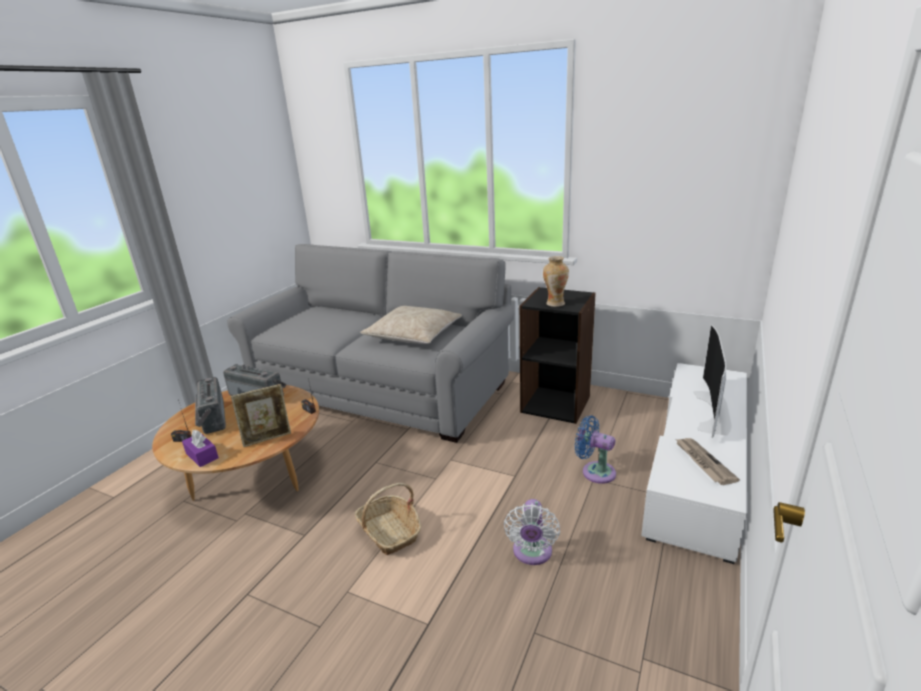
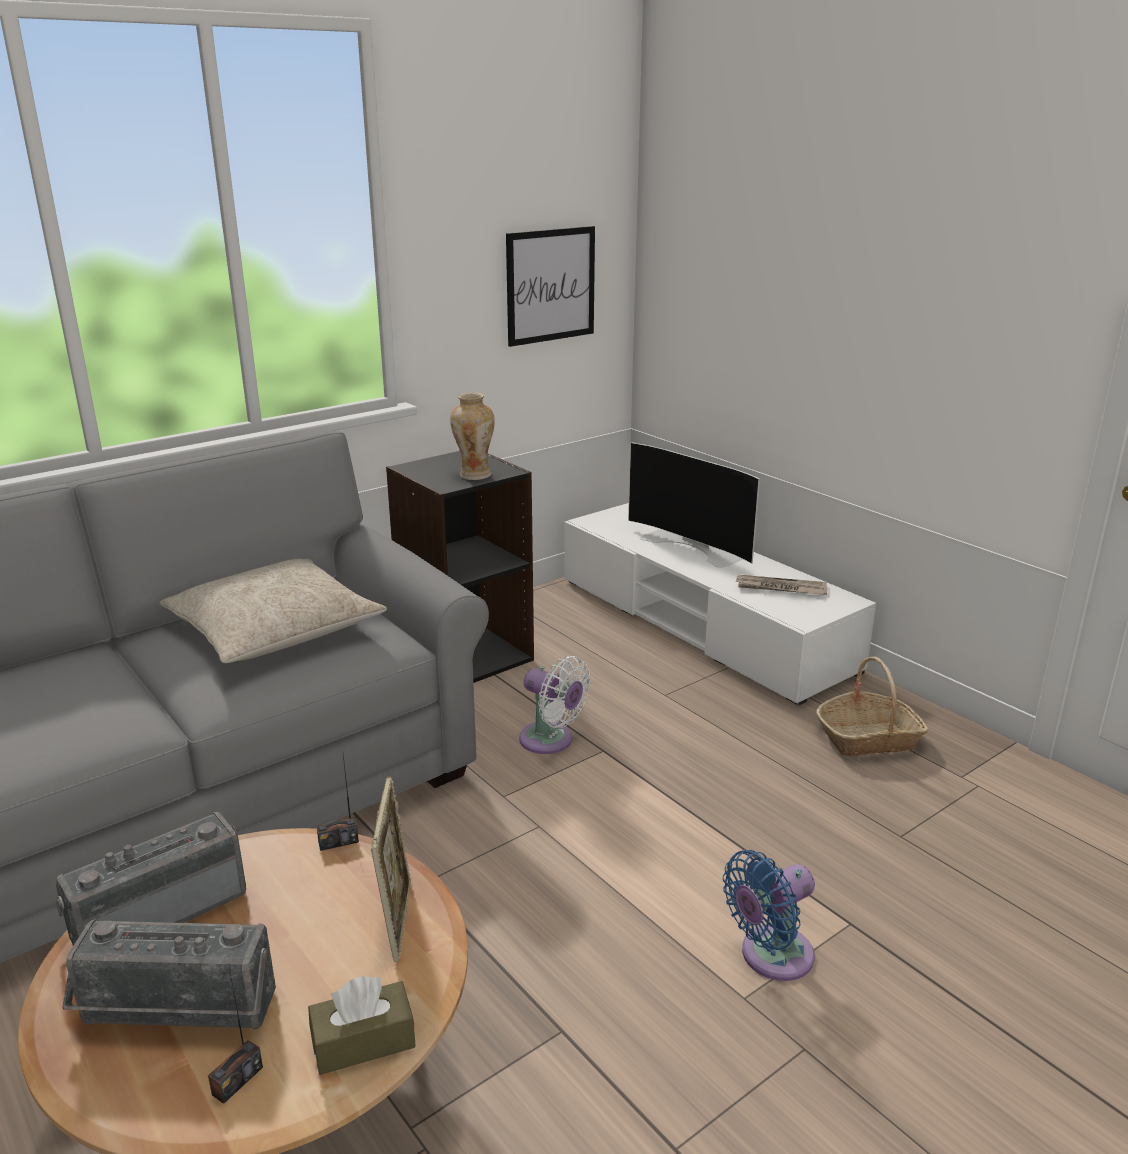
camera: 65 degrees left, 0 degrees up
purple tissue box [182,430,219,467] -> brown tissue box [308,976,416,1075]
basket [355,483,422,555] -> basket moved to [816,656,929,756]
white fan [504,499,560,565] -> white fan moved to [519,656,591,754]
blue fan [575,416,616,484] -> blue fan moved to [723,850,815,981]
none -> picture [506,226,595,347]

